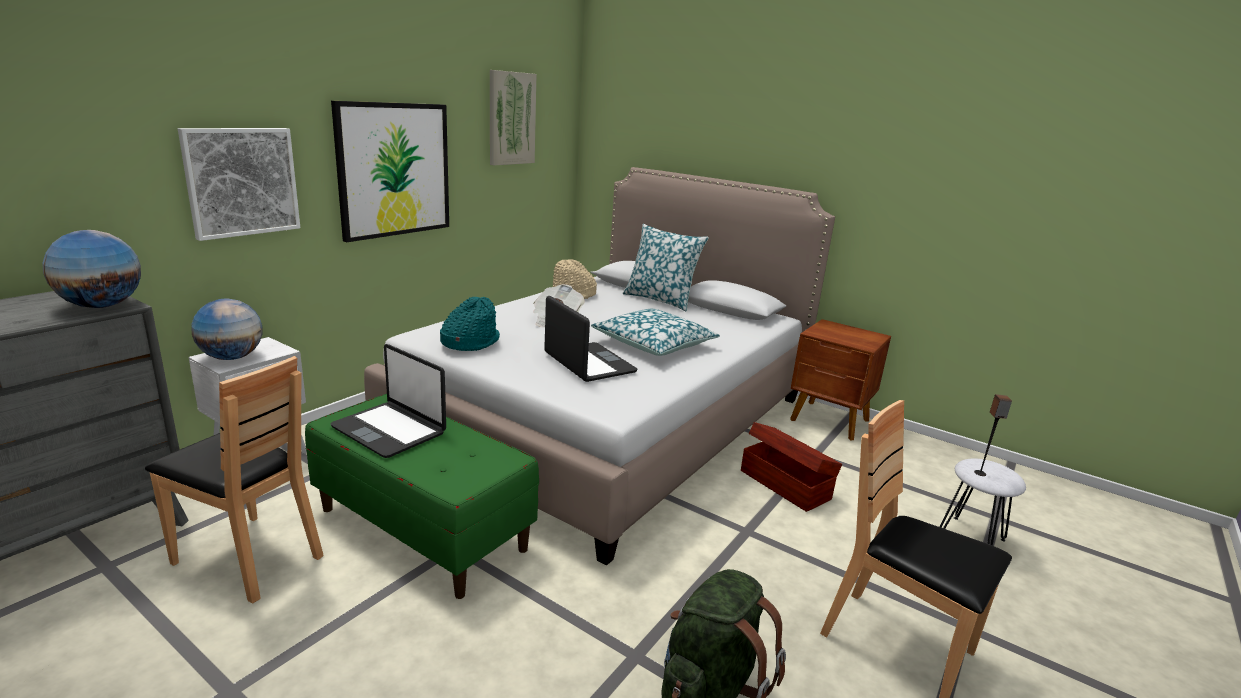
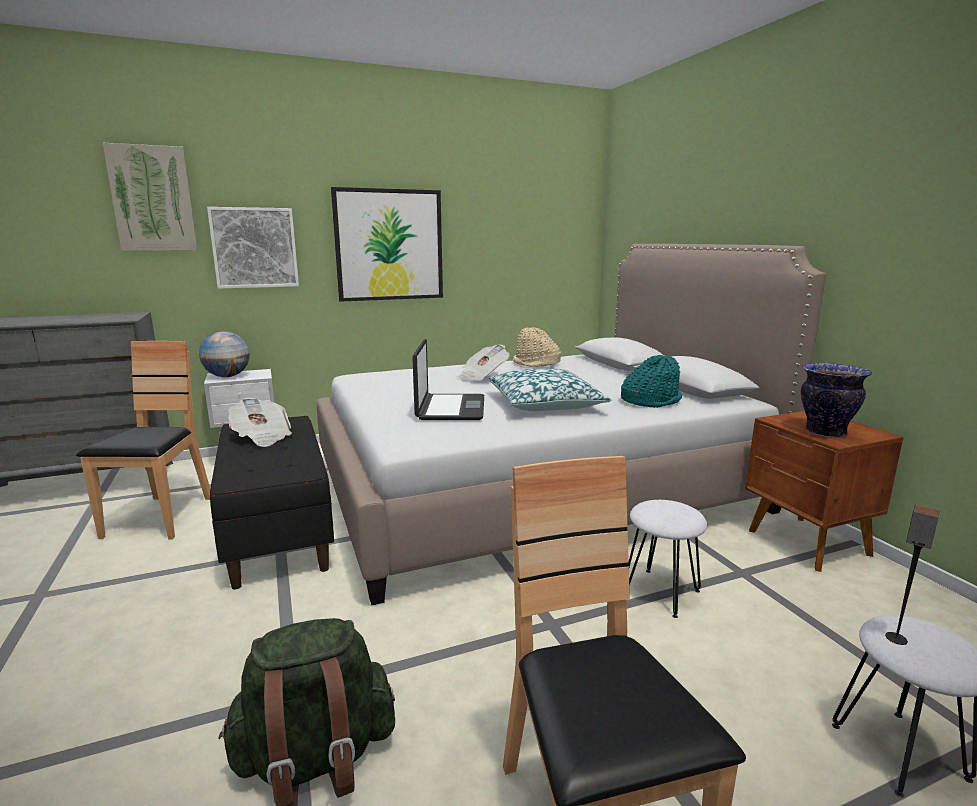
camera: 35 degrees right, 5 degrees down
globe [42,230,141,308] -> none
brown chair [145,356,324,603] -> brown chair turned 150 degrees counterclockwise [76,341,210,540]
green bench [305,394,539,599] -> black bench [210,416,334,589]
laptop [330,344,446,458] -> newspaper [228,398,292,447]
turquoise hat [440,297,500,351] -> turquoise hat moved to [621,355,682,408]
picture [490,70,537,165] -> picture moved to [103,143,198,251]
pillow [623,224,709,311] -> none
brown storage box [741,422,842,512] -> white stool [628,500,707,618]
none -> vase [801,363,872,438]

